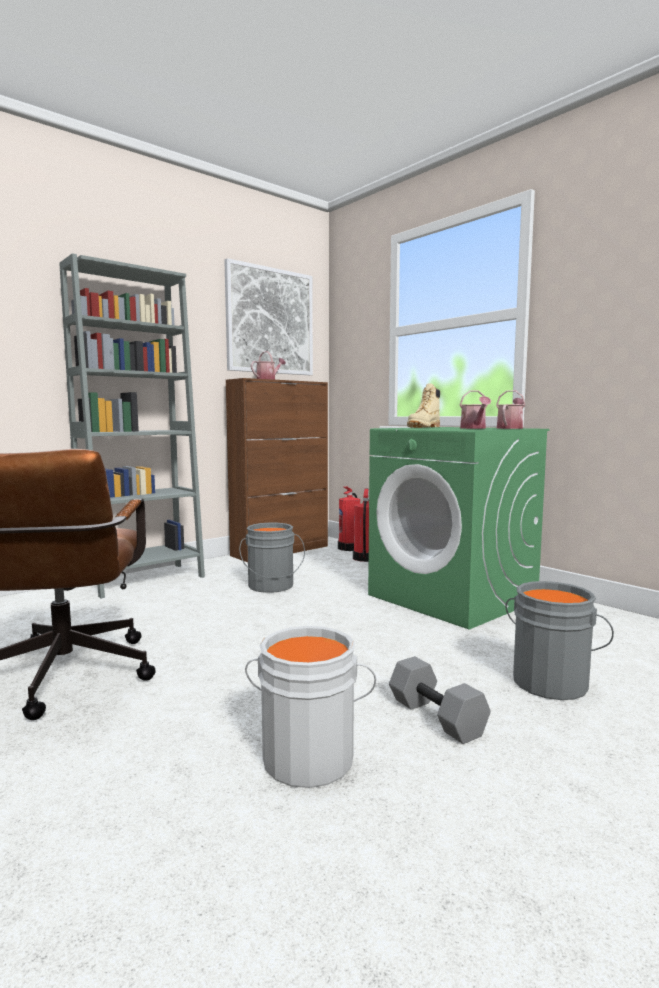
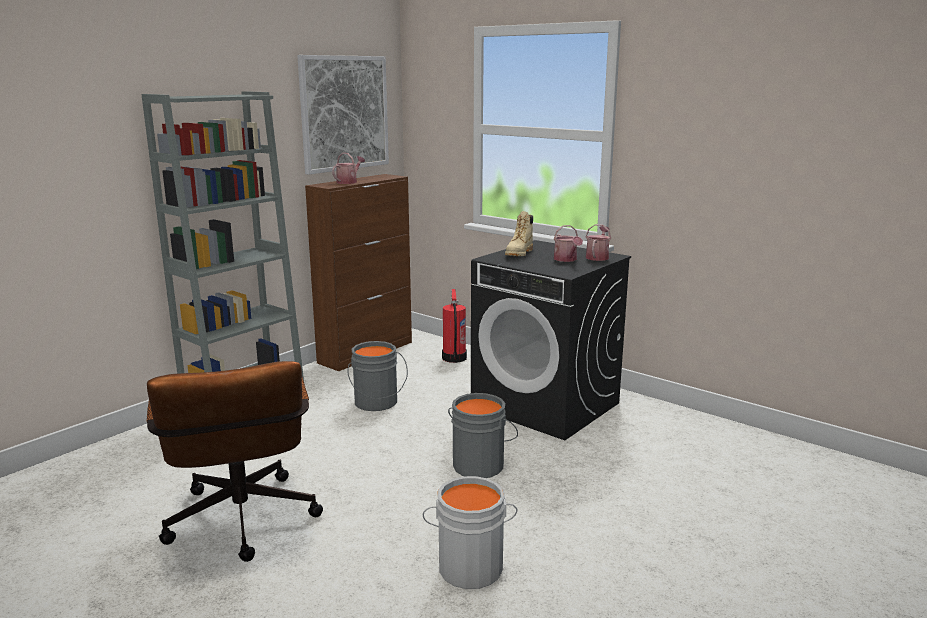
camera: 10 degrees left, 10 degrees up
fire extinguisher [338,486,360,551] -> none
green washing machine [368,427,549,629] -> black washing machine [471,240,631,440]
grey dumbbell [389,656,491,744] -> none
grey bucket [505,581,614,700] -> grey bucket moved to [448,393,518,478]

